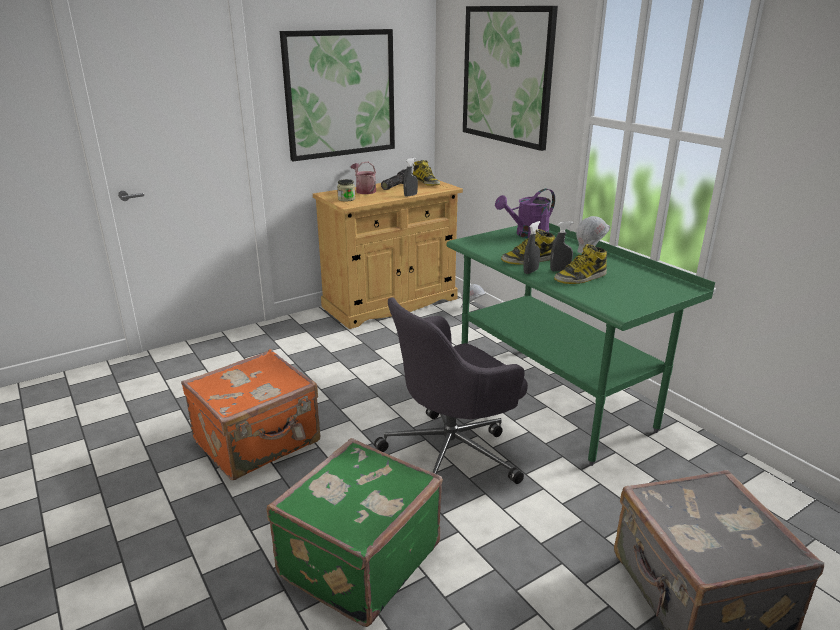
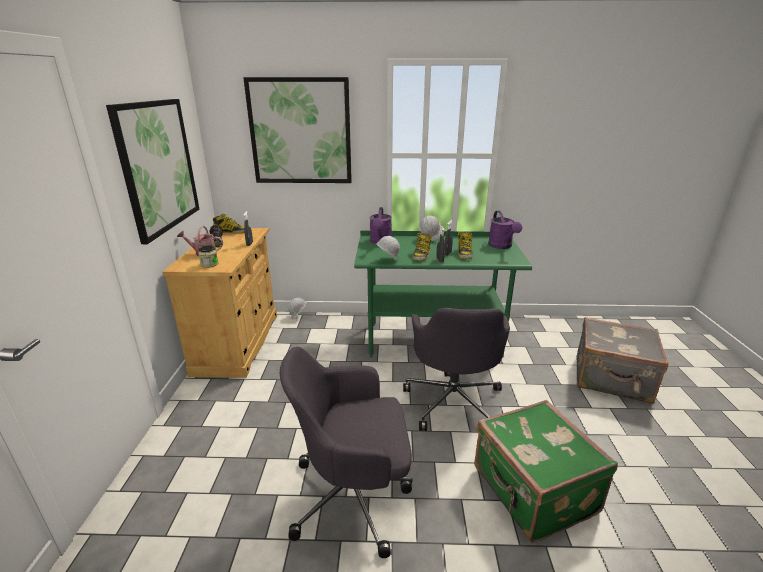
camera: 55 degrees left, 0 degrees up
orange suitcase [181,349,321,480] -> grey office chair [280,347,413,558]
none -> white hard hat [376,236,400,260]
none -> purple watering can [488,211,522,249]

